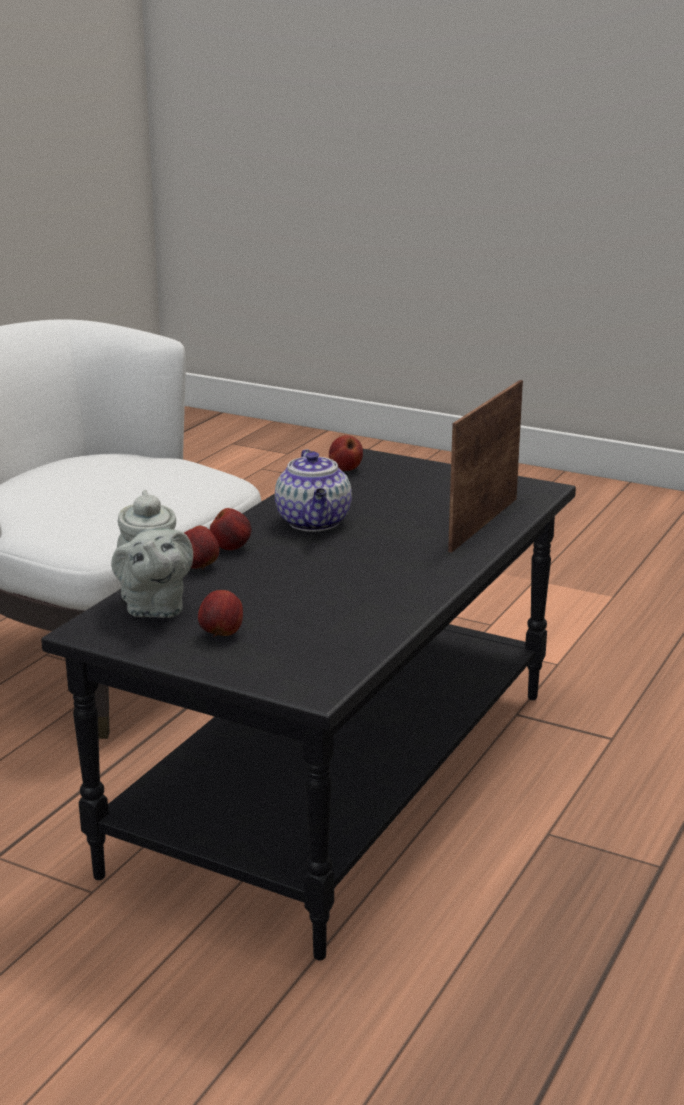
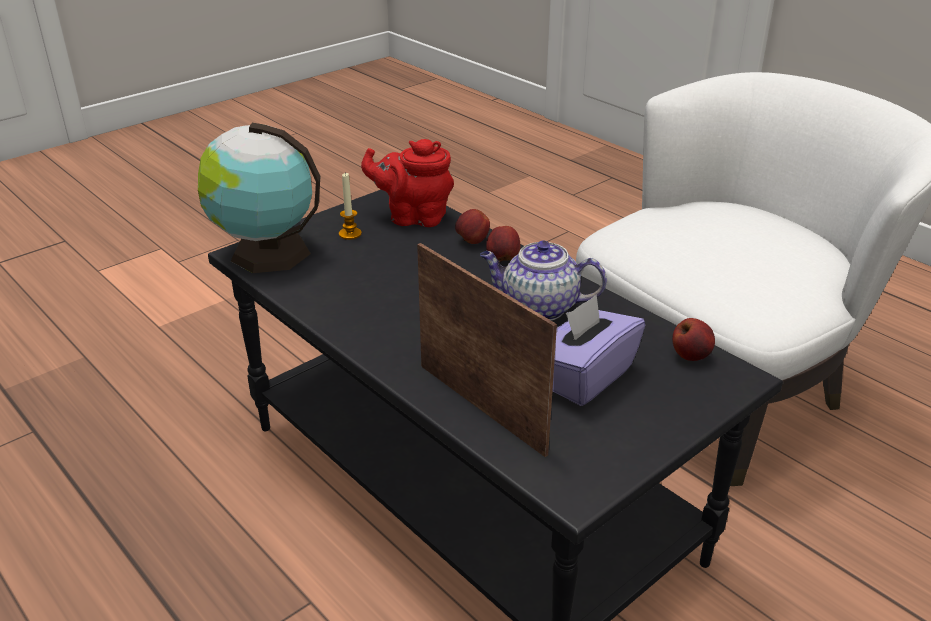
camera: 110 degrees right, 10 degrees up
grey teapot [111,490,193,618] -> red teapot [361,139,454,227]
apple [198,590,243,637] -> candle [339,173,362,240]
none -> globe [198,123,321,273]
none -> purple tissue box [552,295,645,406]

